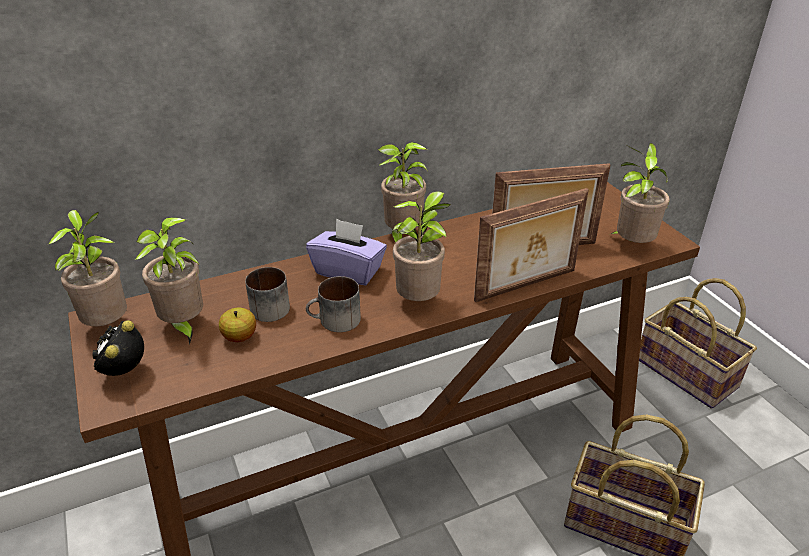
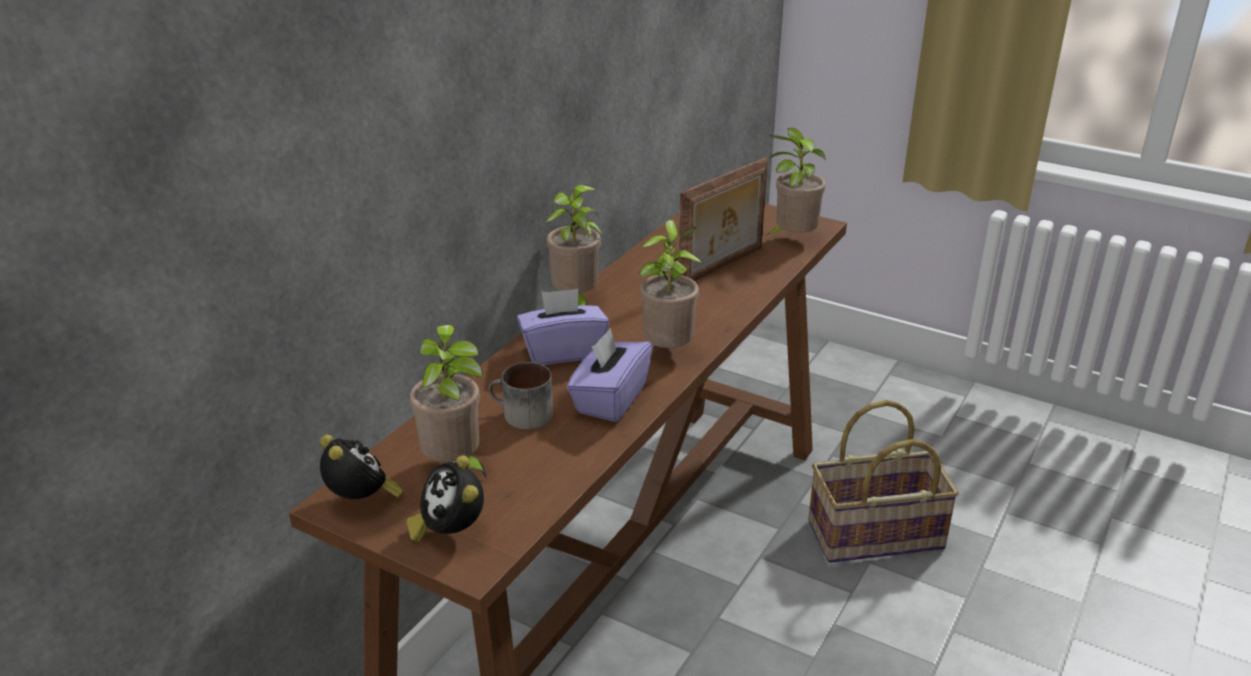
camera: 35 degrees left, 5 degrees down
potted plant [48,210,127,326] -> alarm clock [320,435,404,499]
apple [219,308,256,342] -> none
mug [306,276,361,332] -> purple tissue box [567,328,653,422]
picture frame [474,188,589,302] -> none
basket [639,278,757,409] -> none

